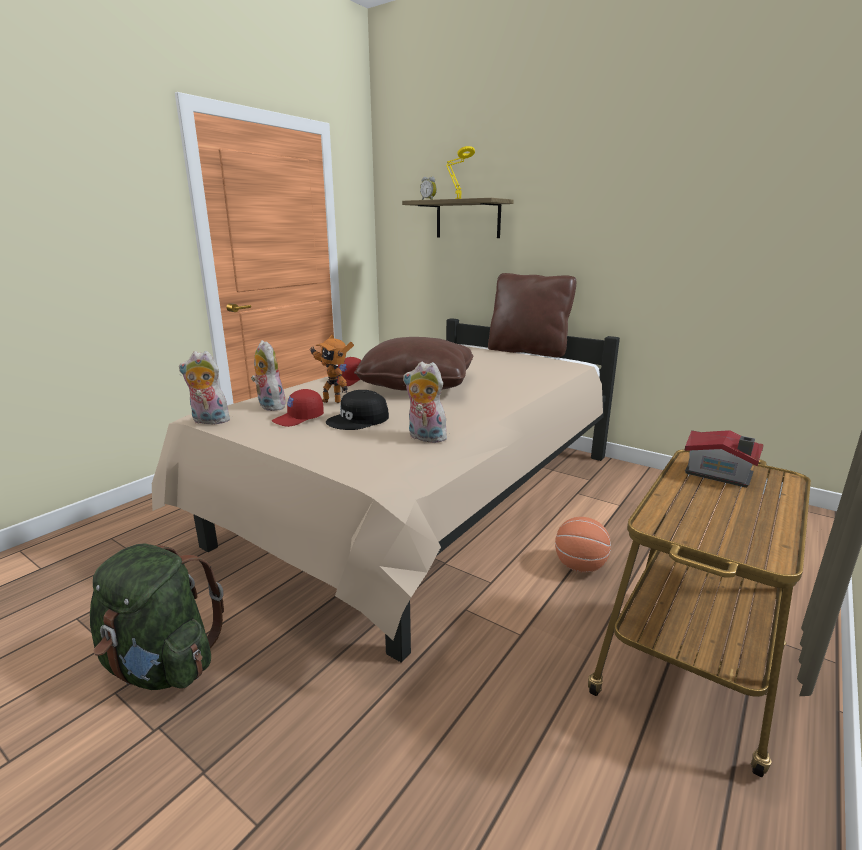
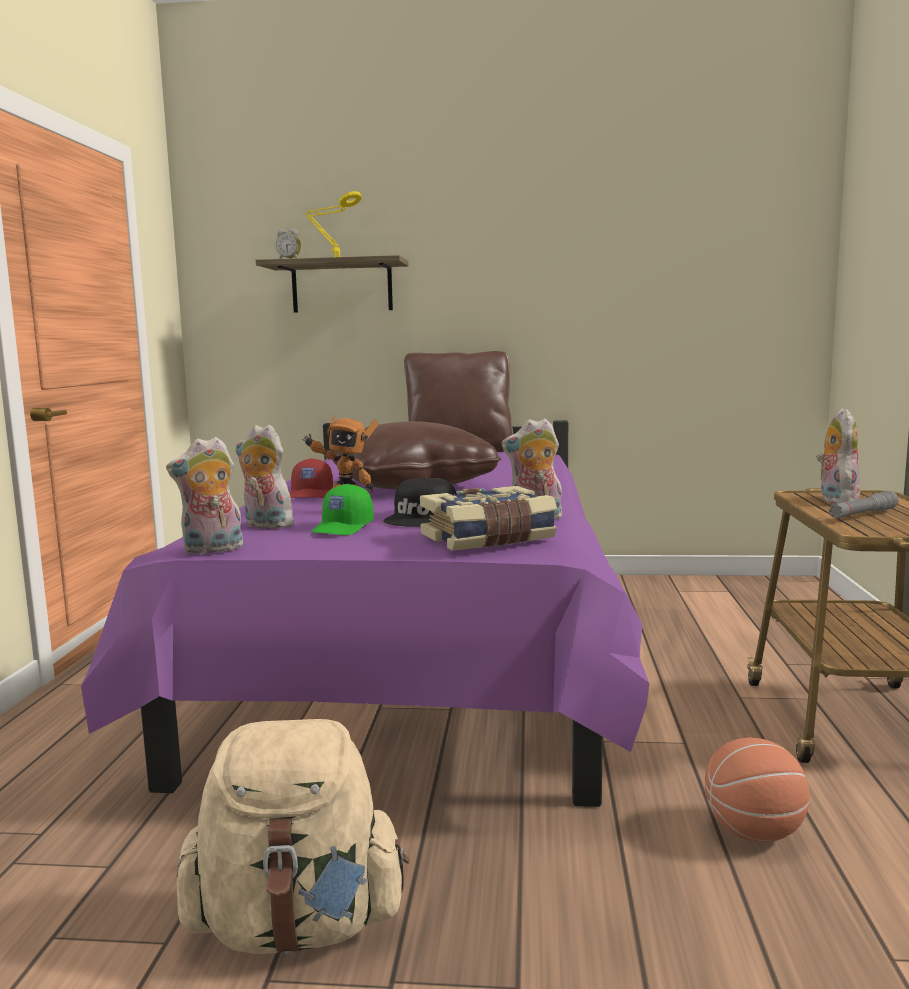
camera: 30 degrees left, 10 degrees down
green backpack [90,543,224,690] -> beige backpack [177,719,410,955]
beige bed [152,318,620,662] -> purple bed [81,420,650,807]
red cap [272,389,324,427] -> green cap [311,484,374,535]
basketball [555,517,611,573] -> basketball moved to [705,738,810,842]
toy house [684,430,764,488] -> plush toy [816,409,860,504]
none -> book [420,486,557,551]
none -> grey flashlight [829,491,899,518]

